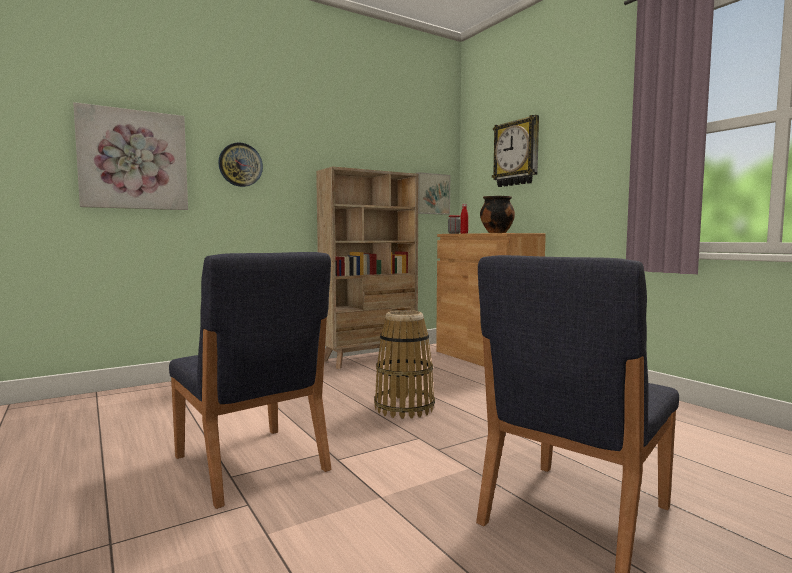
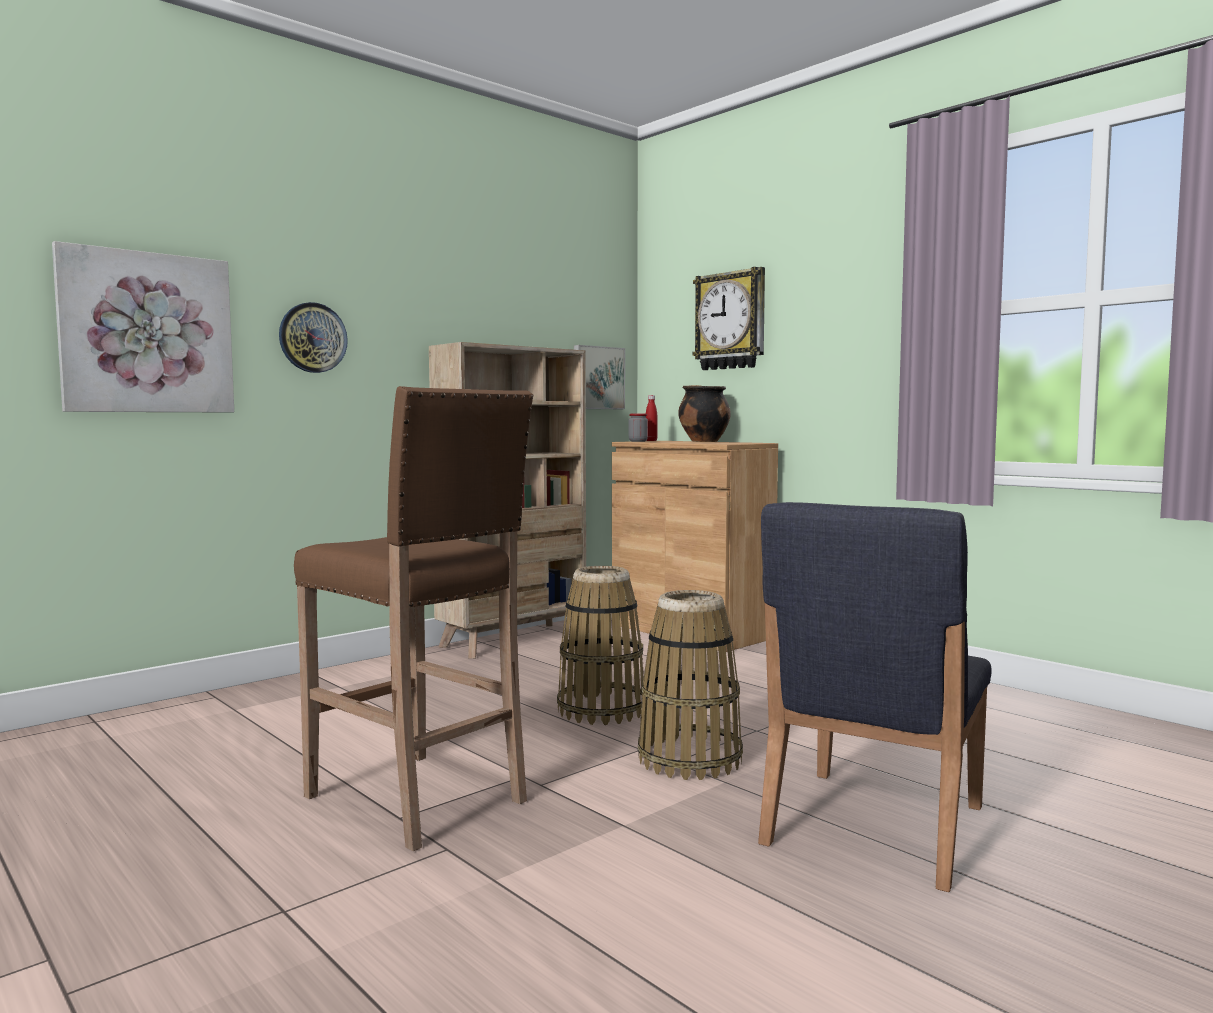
camera: 10 degrees left, 0 degrees up
blue chair [169,252,332,509] -> brown stool [294,386,533,851]
none -> basket [638,590,743,780]

